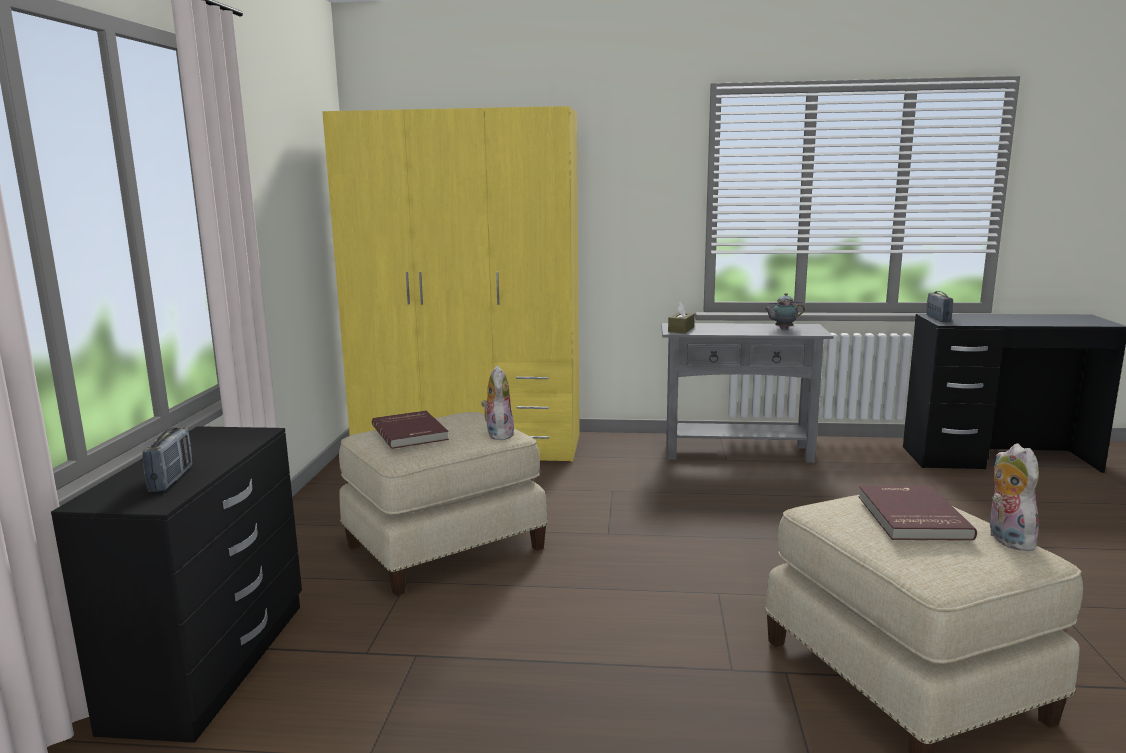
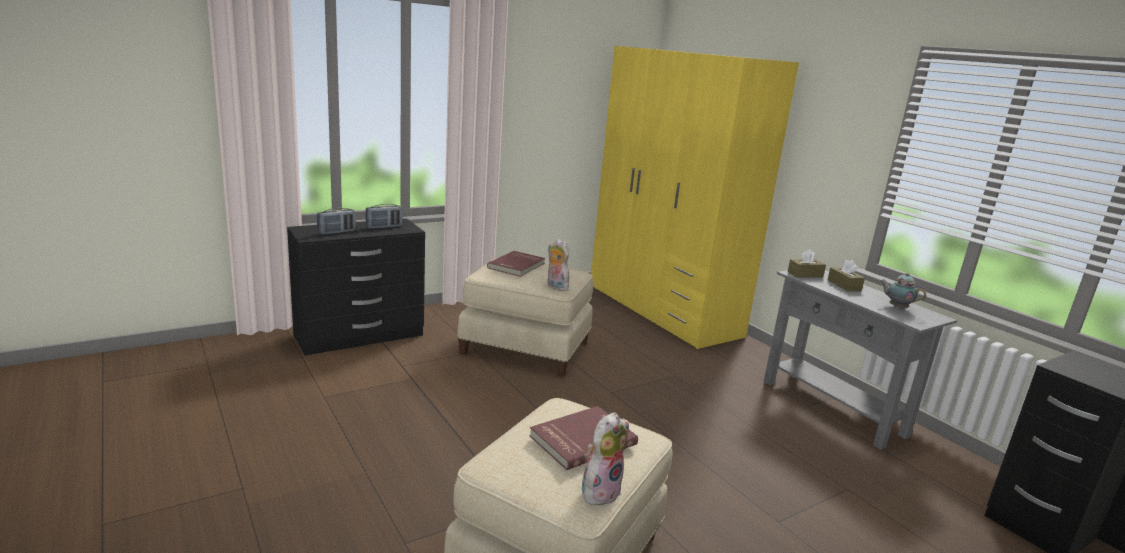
camera: 50 degrees right, 5 degrees up
plush toy [481,365,514,440] -> plush toy turned 90 degrees counterclockwise [548,239,570,291]
radio [927,291,953,322] -> radio moved to [365,204,403,229]
none -> brown tissue box [827,260,865,291]

